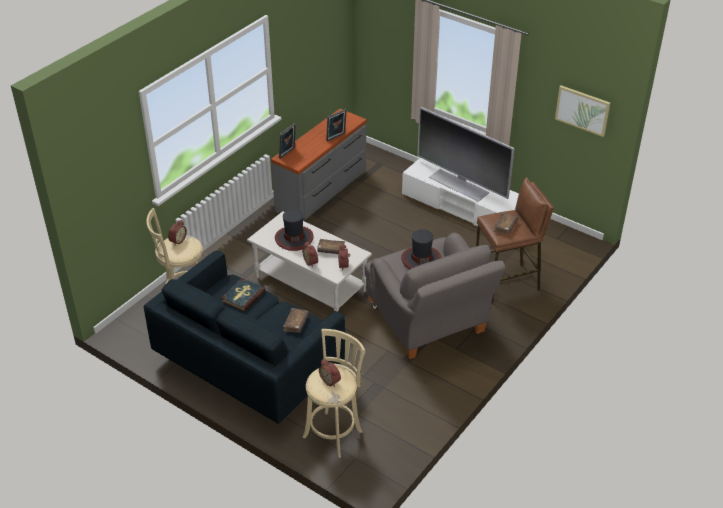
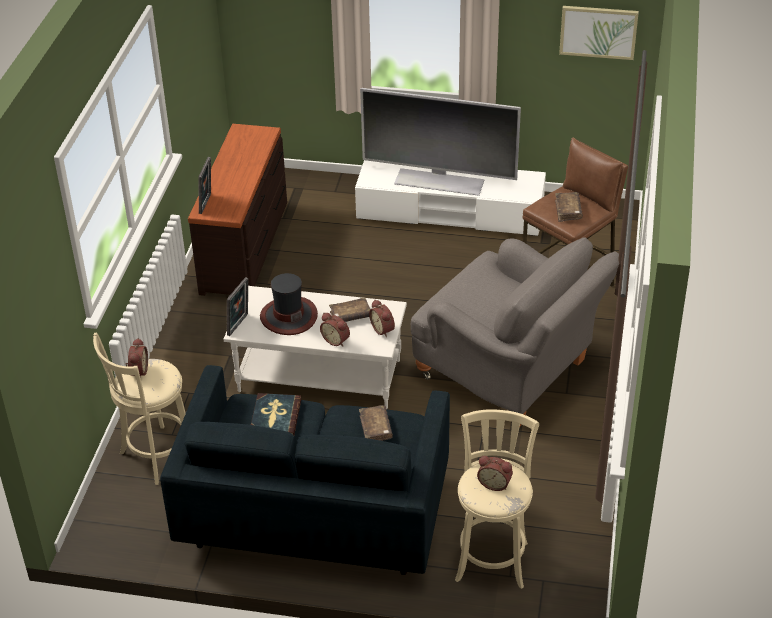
camera: 25 degrees left, 0 degrees up
grey dresser [271,109,367,221] -> brown dresser [188,124,287,296]
picture frame [326,109,347,142] -> picture frame moved to [227,277,248,336]
hat [401,230,442,269] -> none

